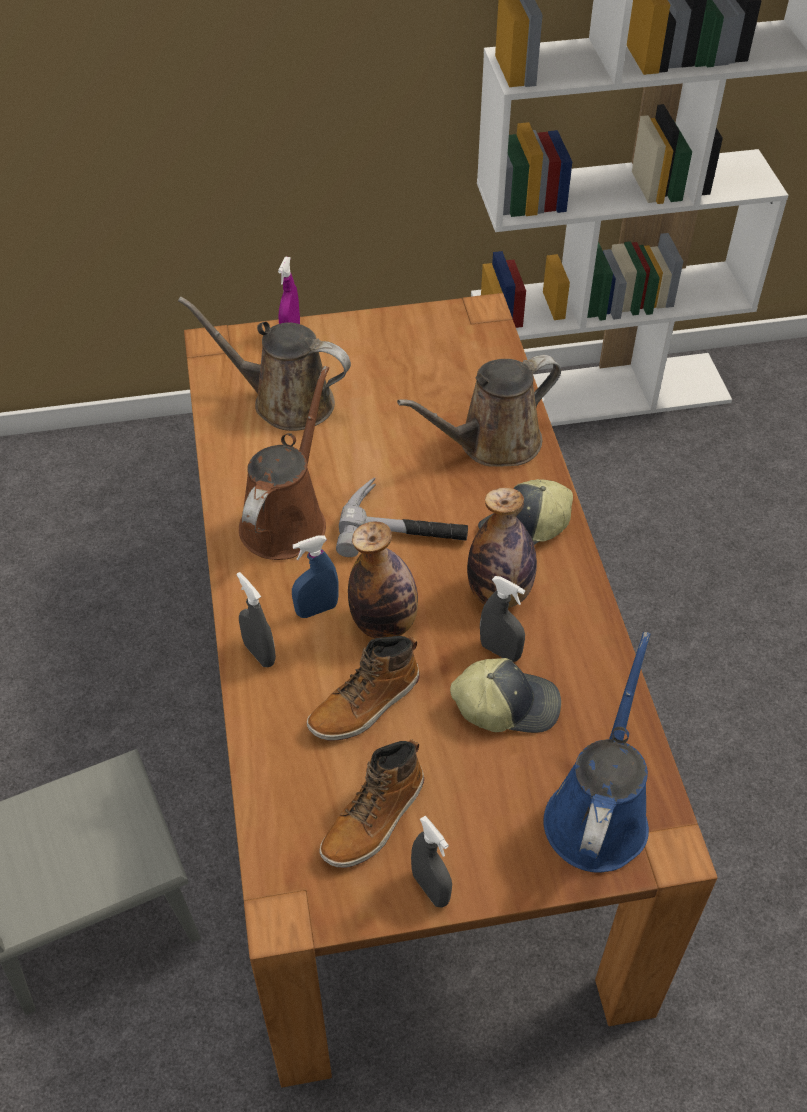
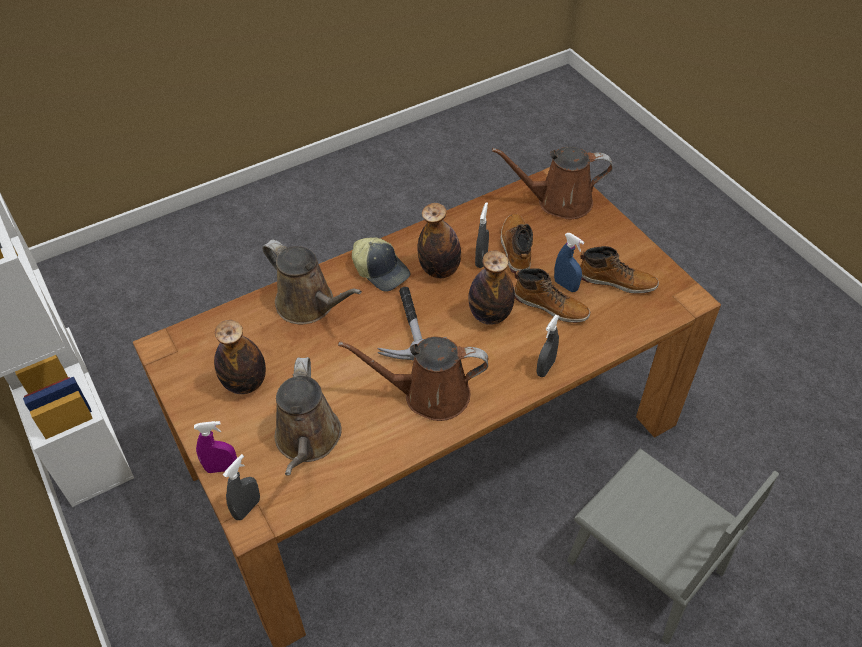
camera: 110 degrees left, 0 degrees up
blue spray bottle [292,535,339,618] -> blue spray bottle moved to [554,233,584,292]
grey spray bottle [411,816,452,908] -> grey spray bottle moved to [223,454,260,520]
cap [450,658,561,733] -> boot [500,214,533,274]
blue watering can [543,632,650,873] -> brown watering can [492,147,613,219]
none -> bottle [214,320,266,394]

